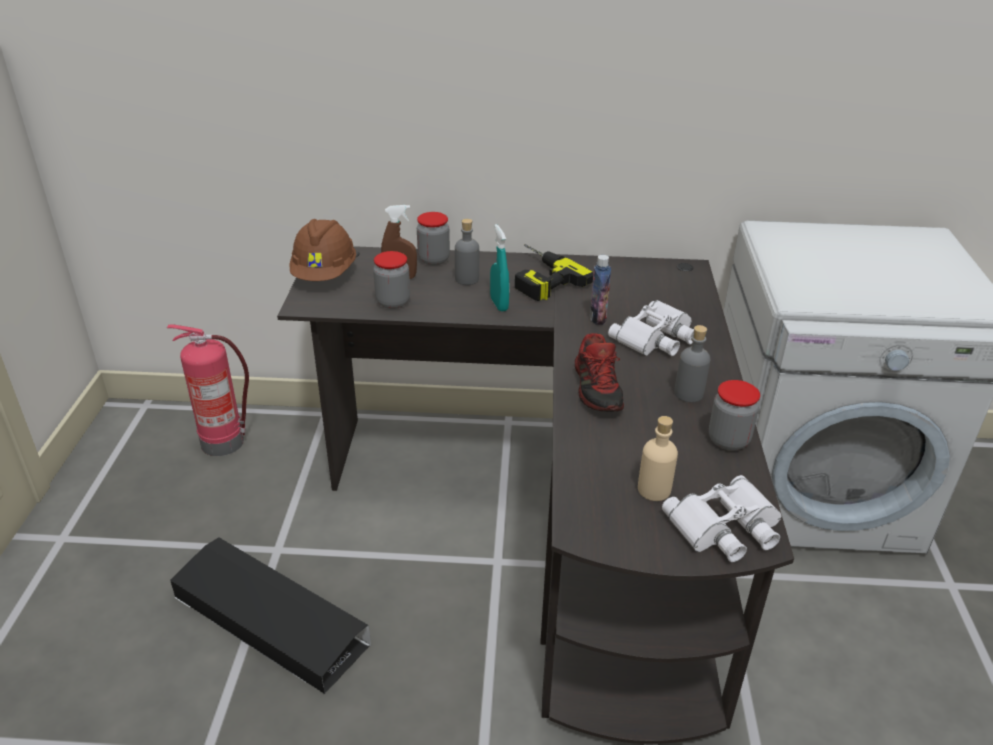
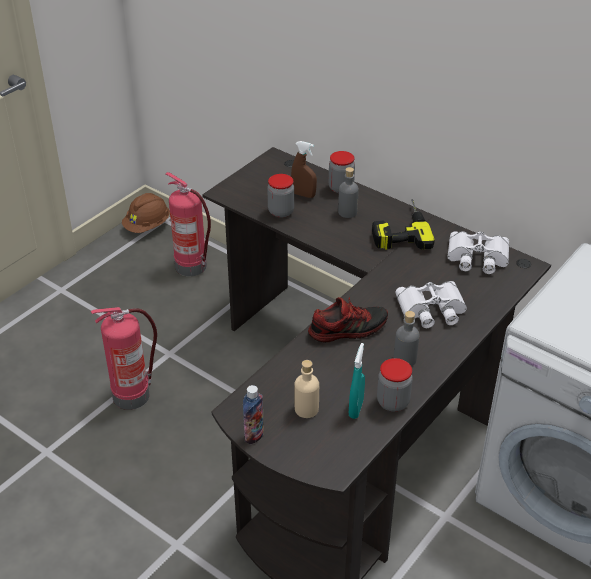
camera: 35 degrees right, 5 degrees up
black storage box [170,537,371,694] -> fire extinguisher [91,307,157,410]
brown hard hat [289,219,356,281] -> brown hard hat moved to [122,193,170,233]
turquoise spray bottle [490,224,509,312] -> turquoise spray bottle moved to [349,343,365,419]
shoe [575,333,624,412] -> shoe turned 135 degrees counterclockwise [308,297,388,343]
bottle [590,255,611,325] -> bottle moved to [243,385,264,444]
white binoculars [662,475,781,562] -> white binoculars moved to [447,231,509,274]

